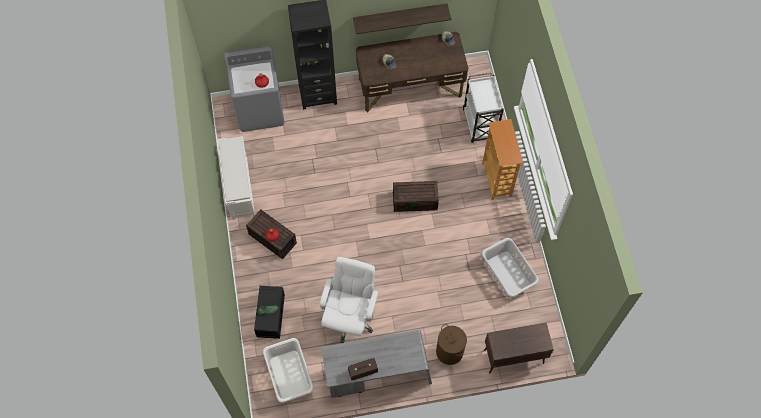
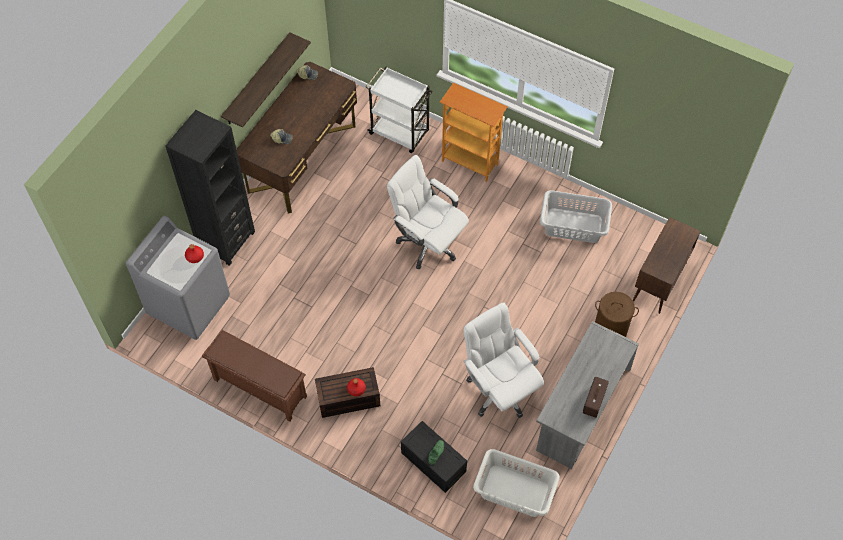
camera: 50 degrees left, 5 degrees down
white shoe rack [217,136,255,220] -> brown shoe rack [202,330,307,421]
brown storage box [393,181,439,212] -> white office chair [387,155,469,270]

